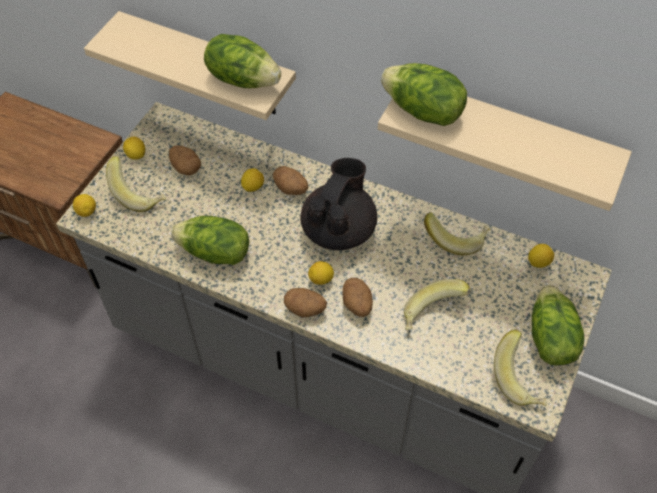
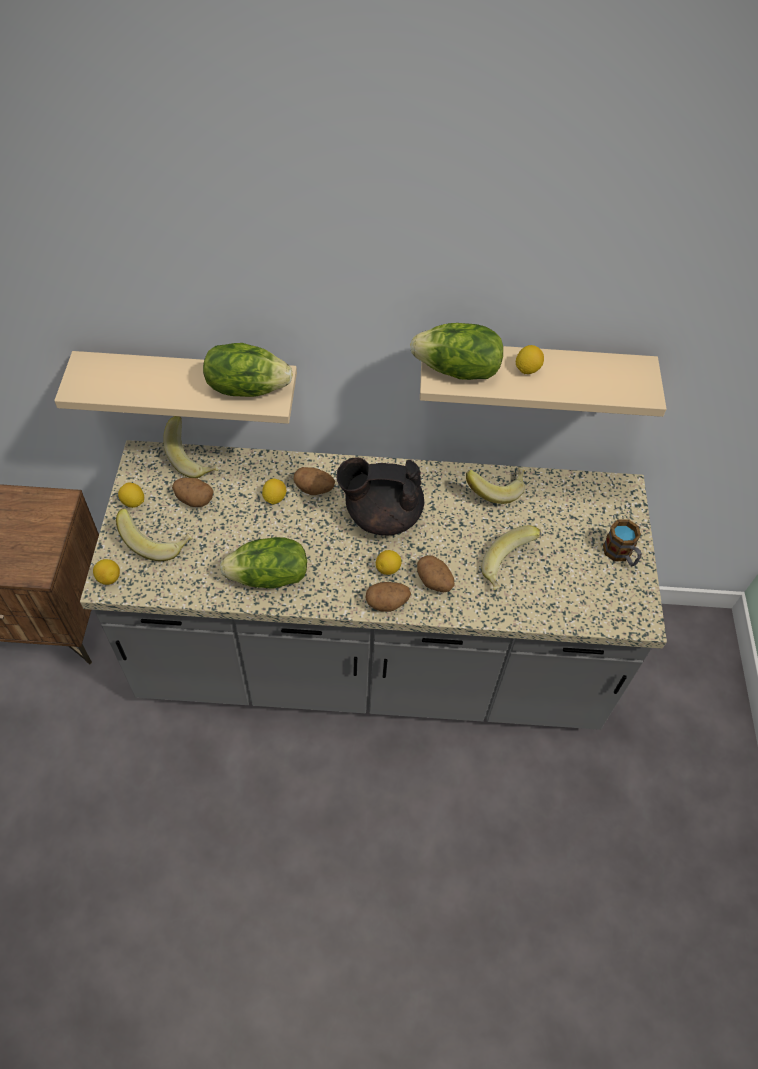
camera: 25 degrees left, 0 degrees up
black teapot [300,158,377,250] -> black teapot turned 90 degrees counterclockwise [336,457,424,535]
banana [494,329,547,406] -> banana moved to [163,416,218,478]
lemon [528,244,554,268] -> lemon moved to [516,345,544,374]
lettuce [532,285,584,365] -> mug [603,519,642,566]

